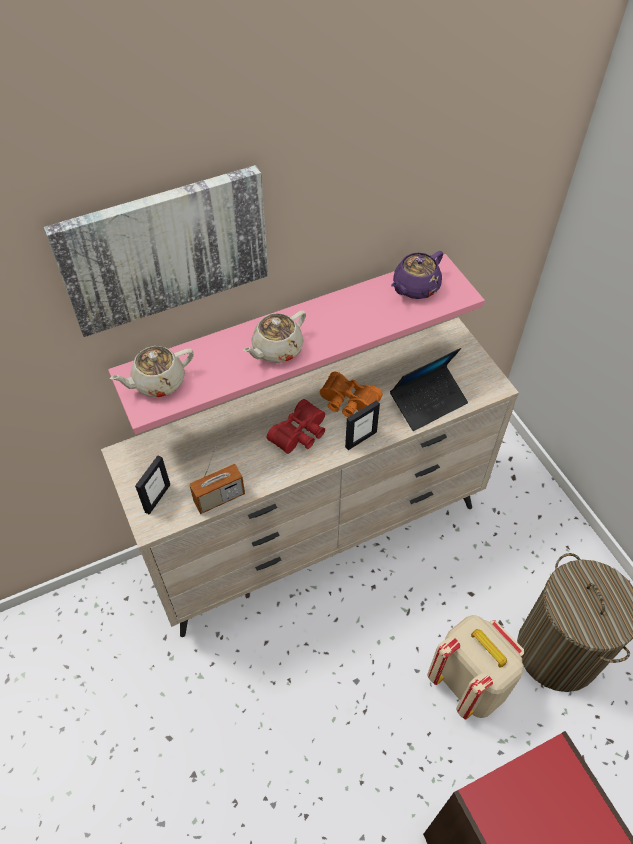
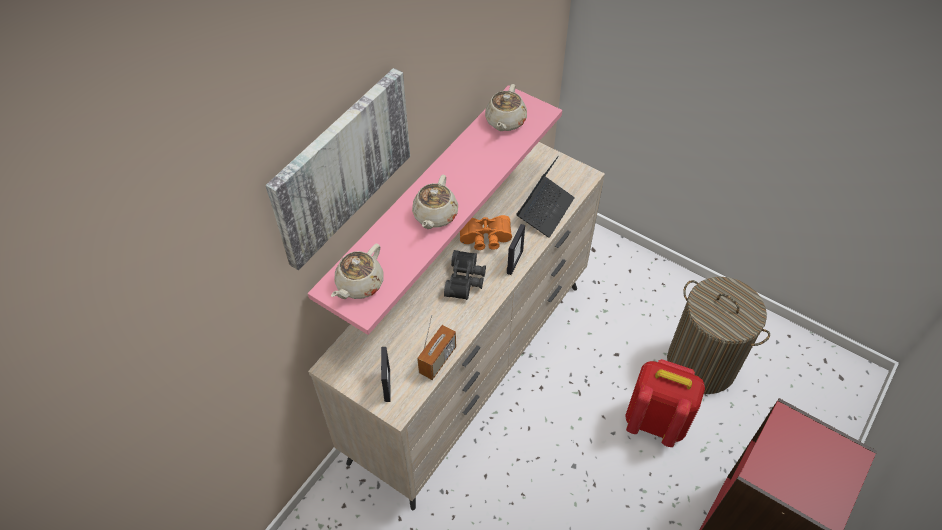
camera: 30 degrees left, 0 degrees up
red binoculars [267,399,325,454] -> black binoculars [444,250,486,300]
purple teapot [391,251,443,299] -> beige teapot [485,84,527,131]
beige backpack [427,615,524,719] -> red backpack [625,359,705,447]

